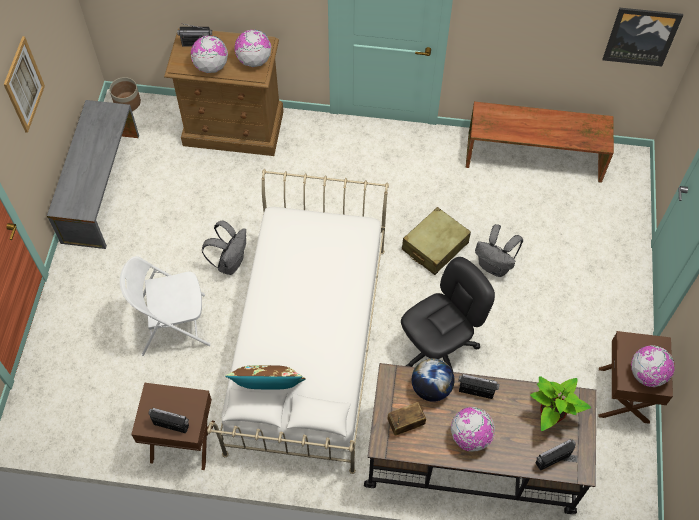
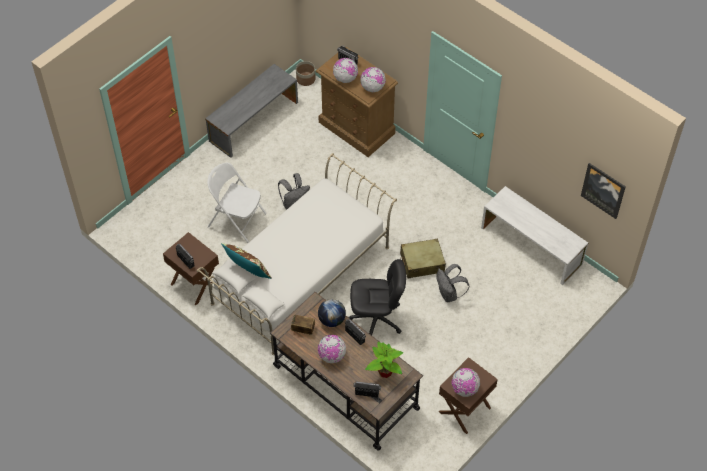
camera: 35 degrees right, 5 degrees down
picture [4,36,45,133] -> none
brown bench [466,101,614,183] -> white bench [481,186,588,285]

